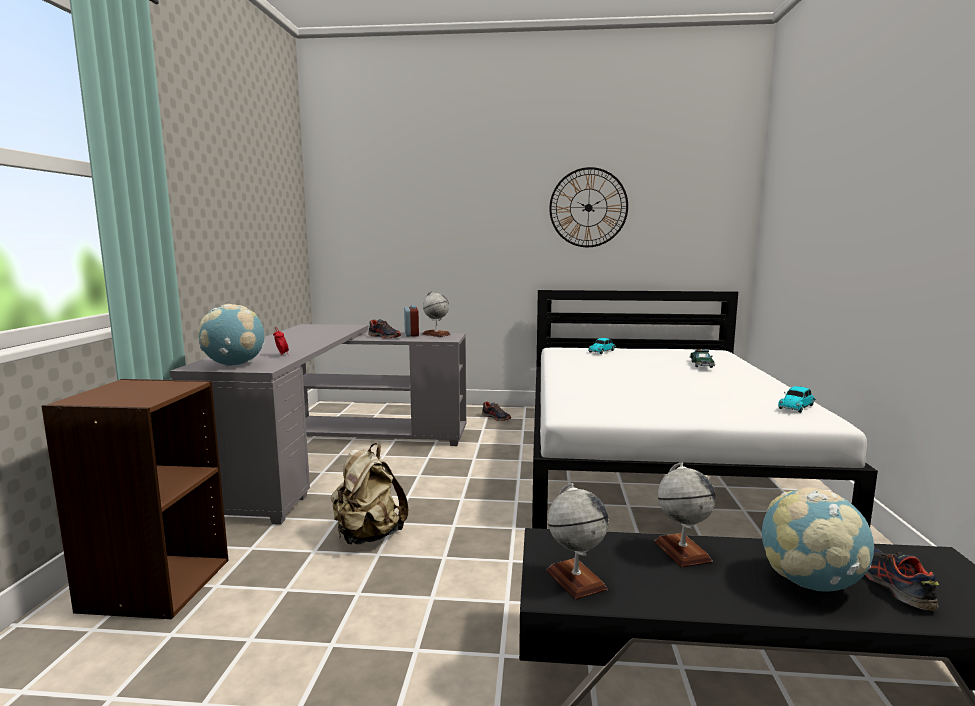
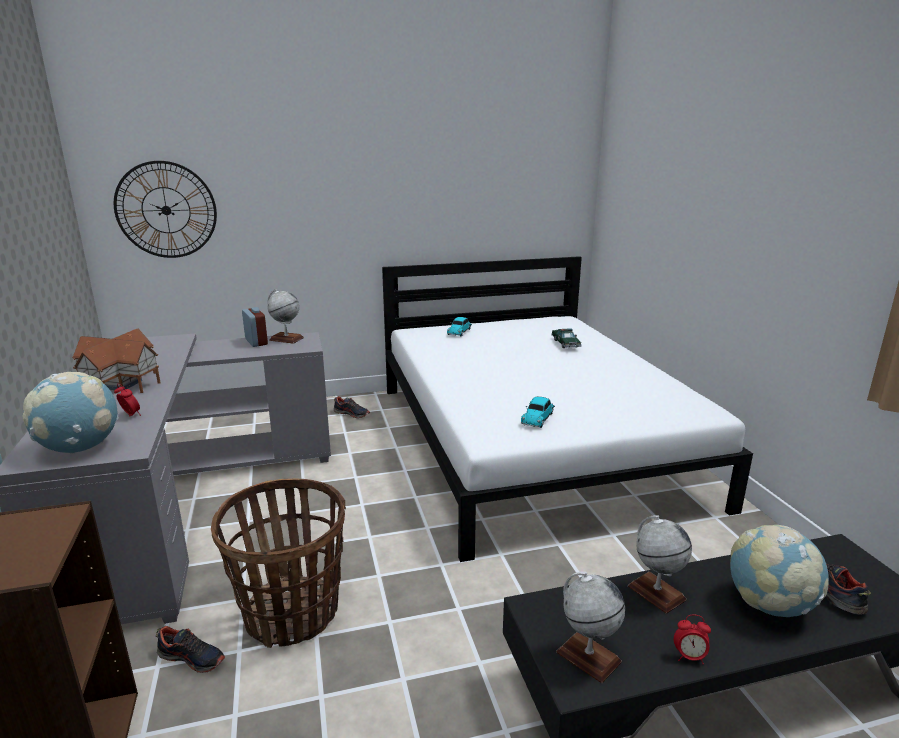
camera: 20 degrees left, 10 degrees up
beige backpack [331,443,408,545] -> basket [211,479,346,648]
shoe [368,319,401,339] -> shoe moved to [156,626,225,673]
wall clock [549,167,628,247] -> wall clock moved to [114,161,217,258]
toy car [778,386,816,413] -> toy car moved to [521,397,555,428]
none -> toy house [72,328,161,393]
none -> alarm clock [674,615,711,665]

